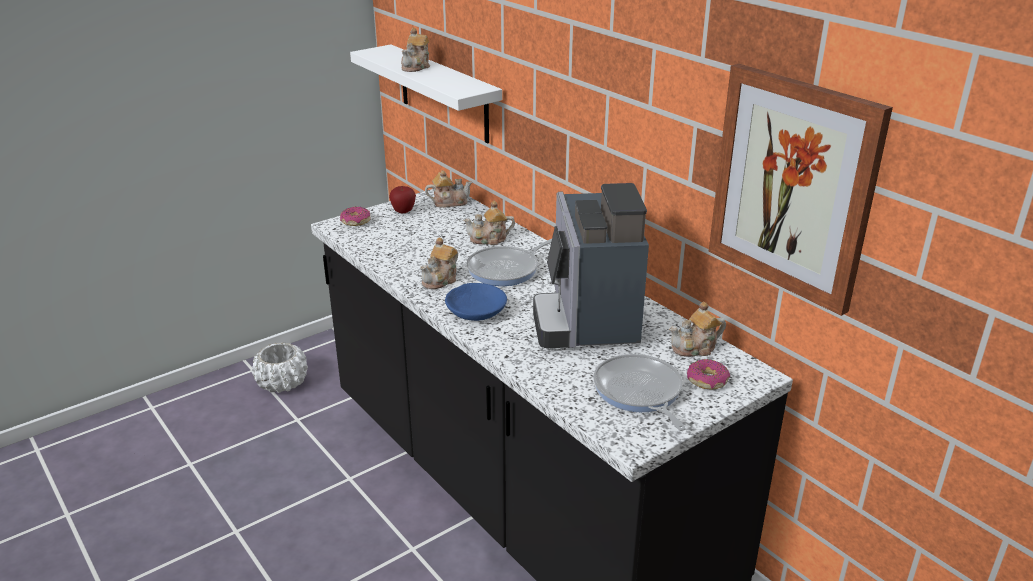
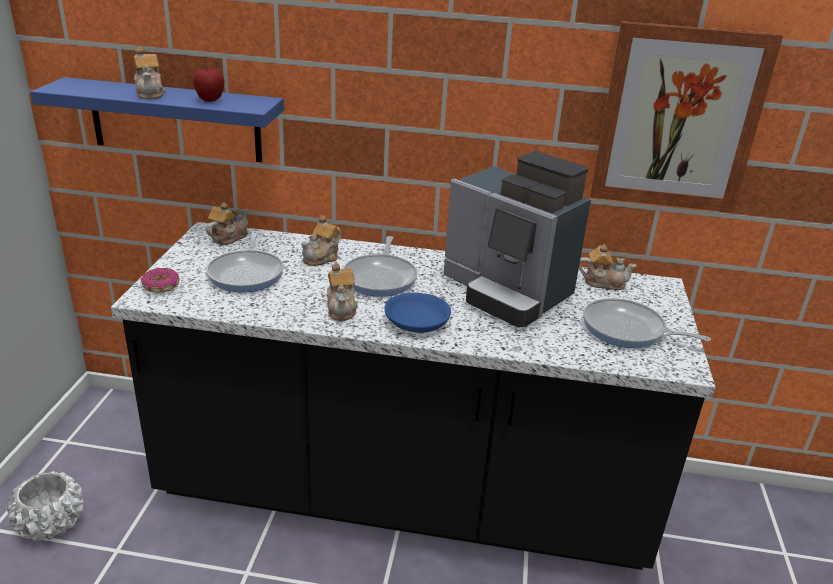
camera: 45 degrees left, 0 degrees up
white shelf [350,45,502,143] -> blue shelf [31,77,284,162]
apple [389,186,416,213] -> apple moved to [193,69,225,102]
teapot [669,302,726,357] -> teapot turned 105 degrees counterclockwise [579,244,637,290]
donut [687,359,730,389] -> none
none -> frying pan [206,231,284,292]

